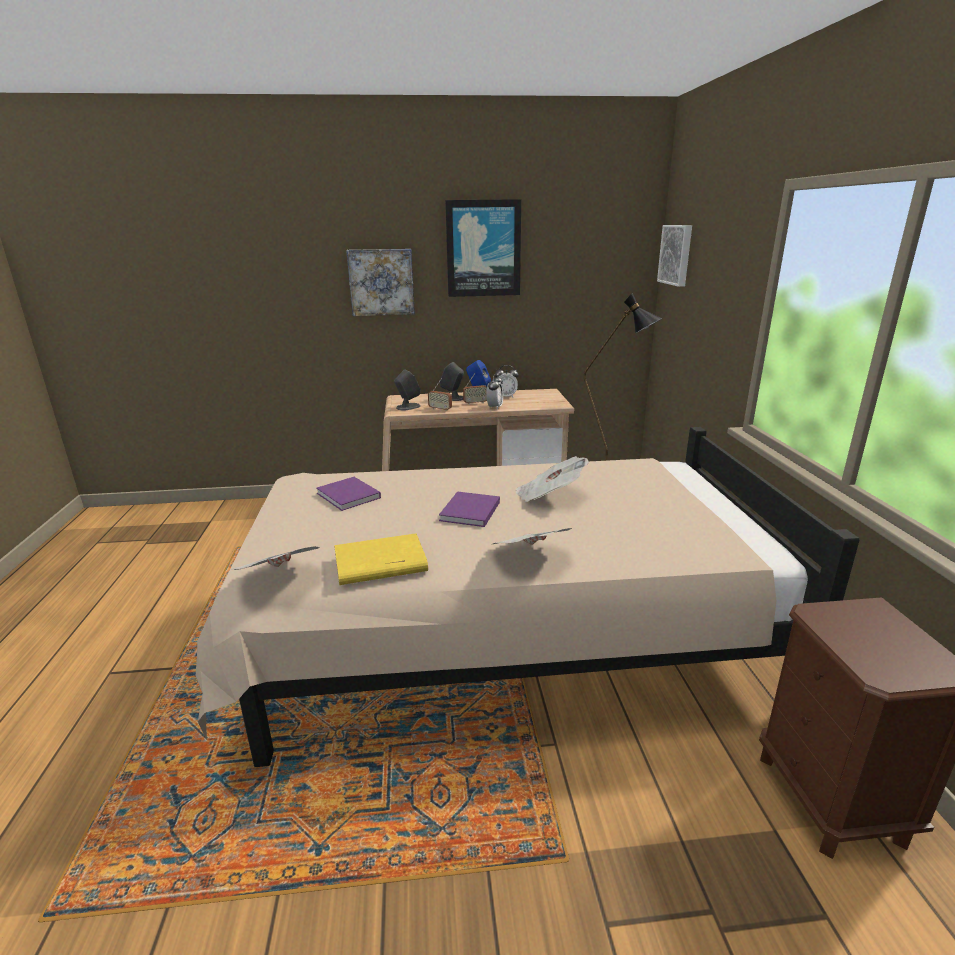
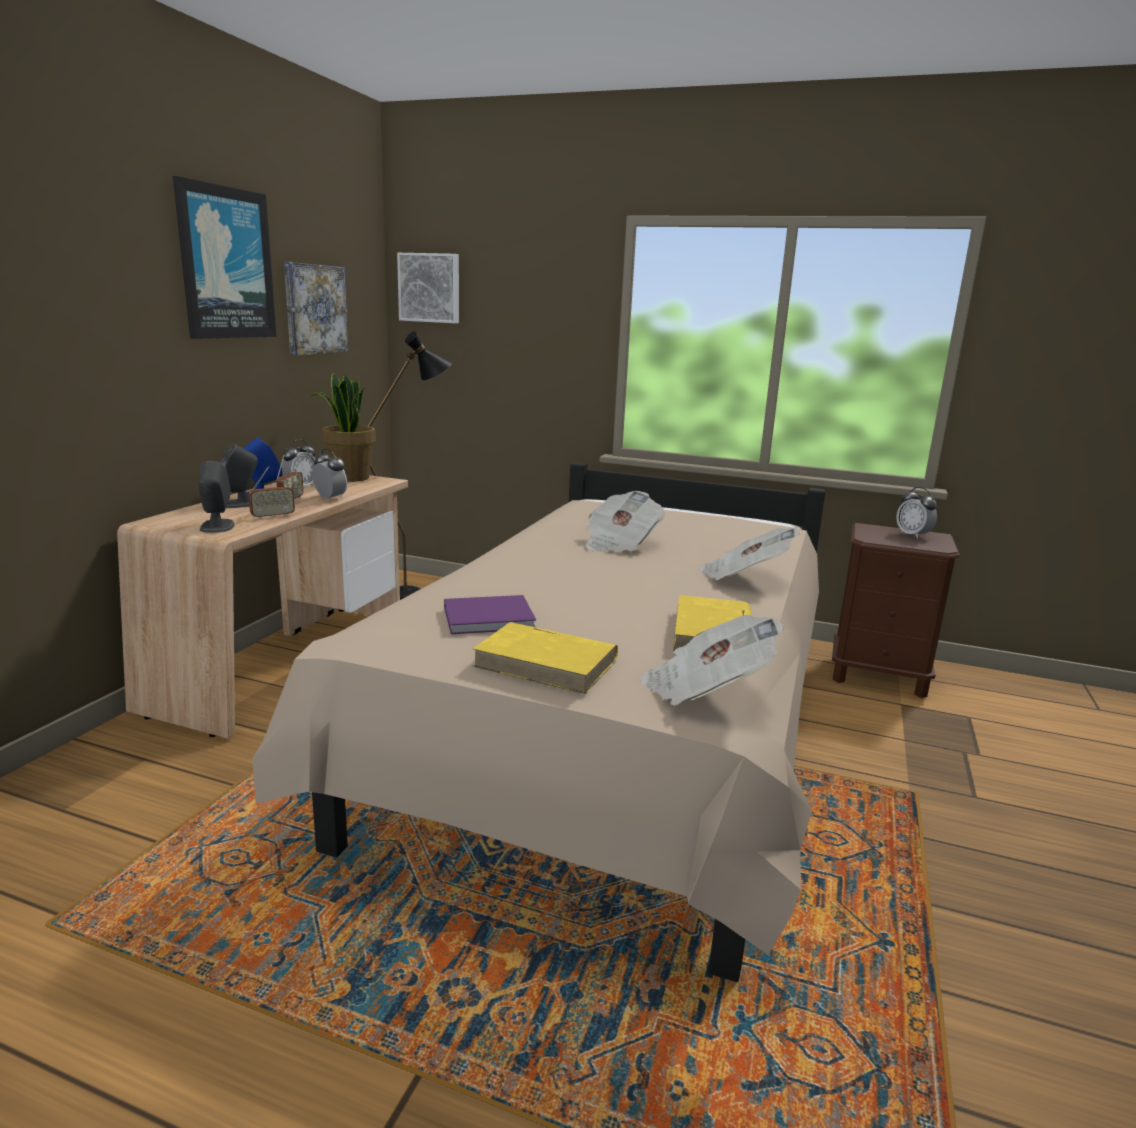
camera: 65 degrees left, 5 degrees down
picture [346,249,415,316] -> picture moved to [284,262,349,355]
purple book [439,492,500,527] -> none
none -> potted plant [311,373,376,482]
none -> yellow book [473,622,618,694]
none -> alarm clock [896,487,937,539]

